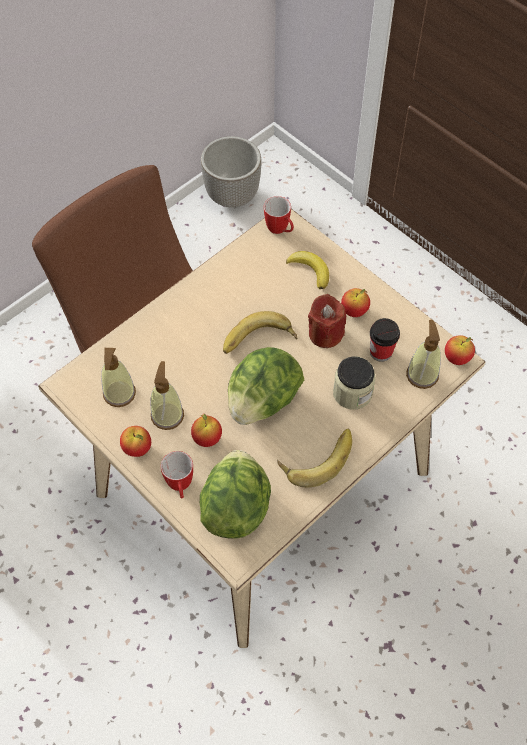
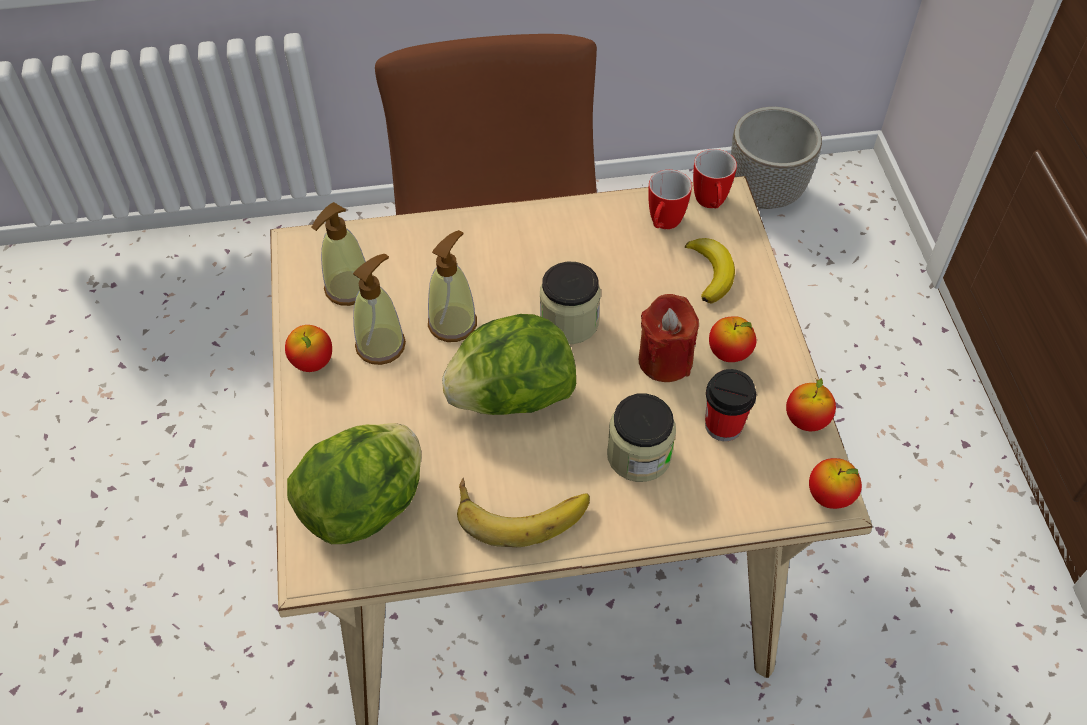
camera: 35 degrees right, 5 degrees down
mug [161,451,193,498] -> mug moved to [648,170,692,229]
apple [191,414,222,447] -> apple moved to [786,378,836,431]
banana [223,311,297,354] -> jar [540,262,601,344]
soap dispenser [406,320,441,389] -> soap dispenser moved to [428,230,477,342]

